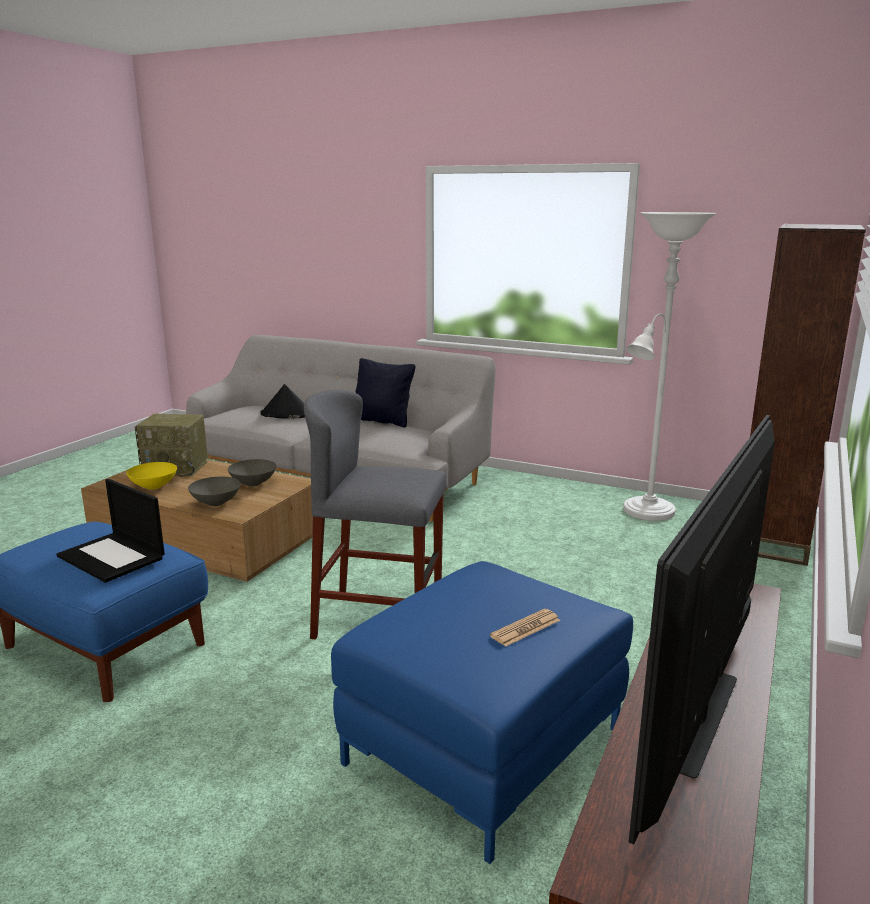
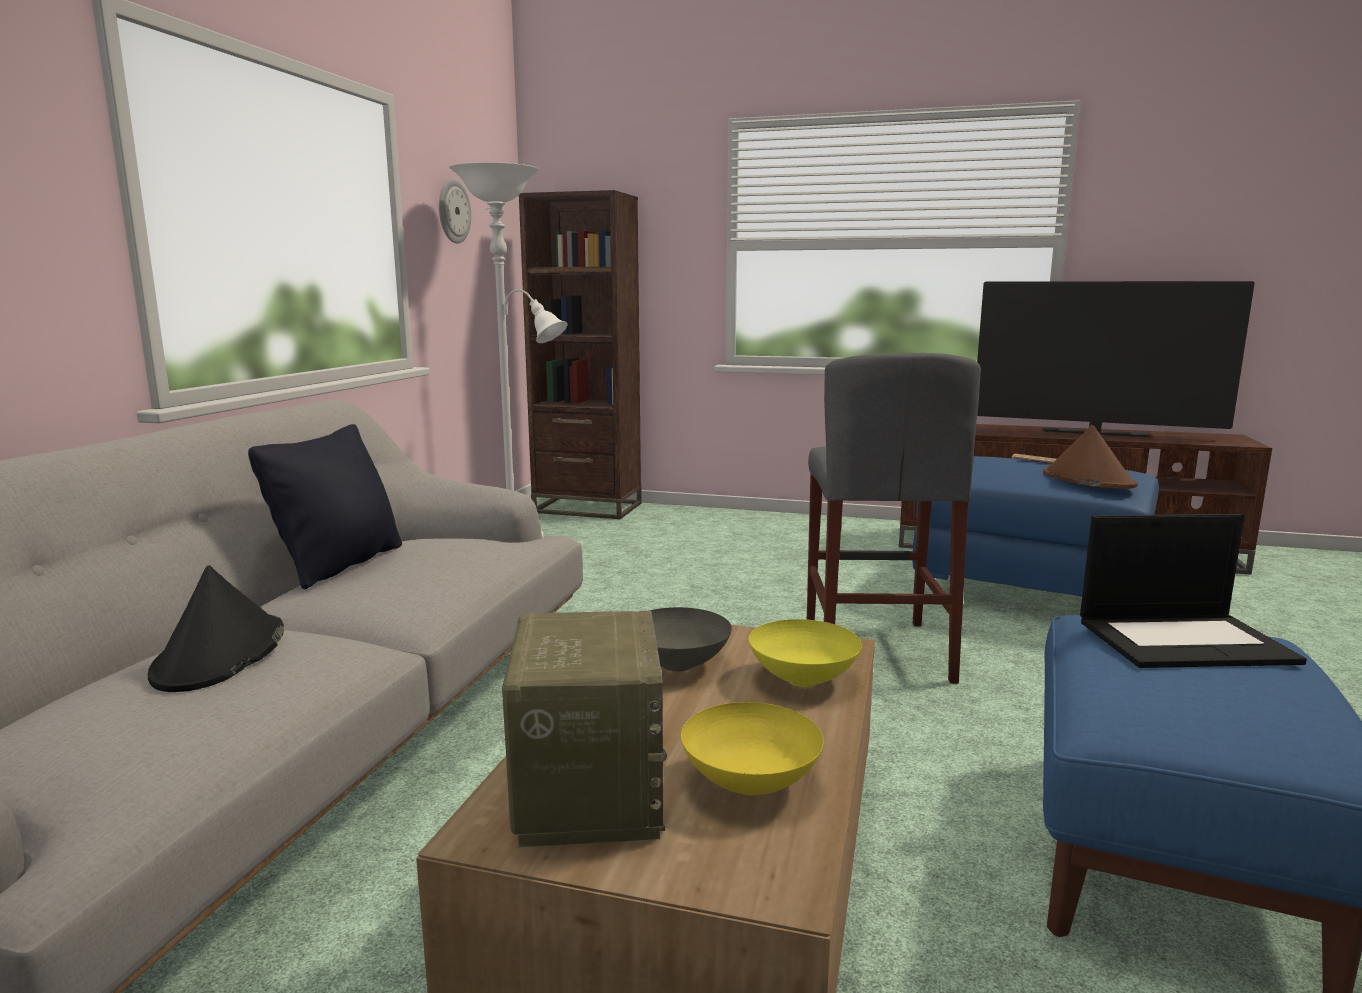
camera: 100 degrees left, 5 degrees down
laptop [56,479,165,583] -> laptop turned 60 degrees clockwise [1080,514,1307,668]
grey bowl [188,477,240,506] -> yellow bowl [749,619,862,687]
none -> wall clock [439,179,471,243]
none -> brown hat [1043,425,1138,489]

